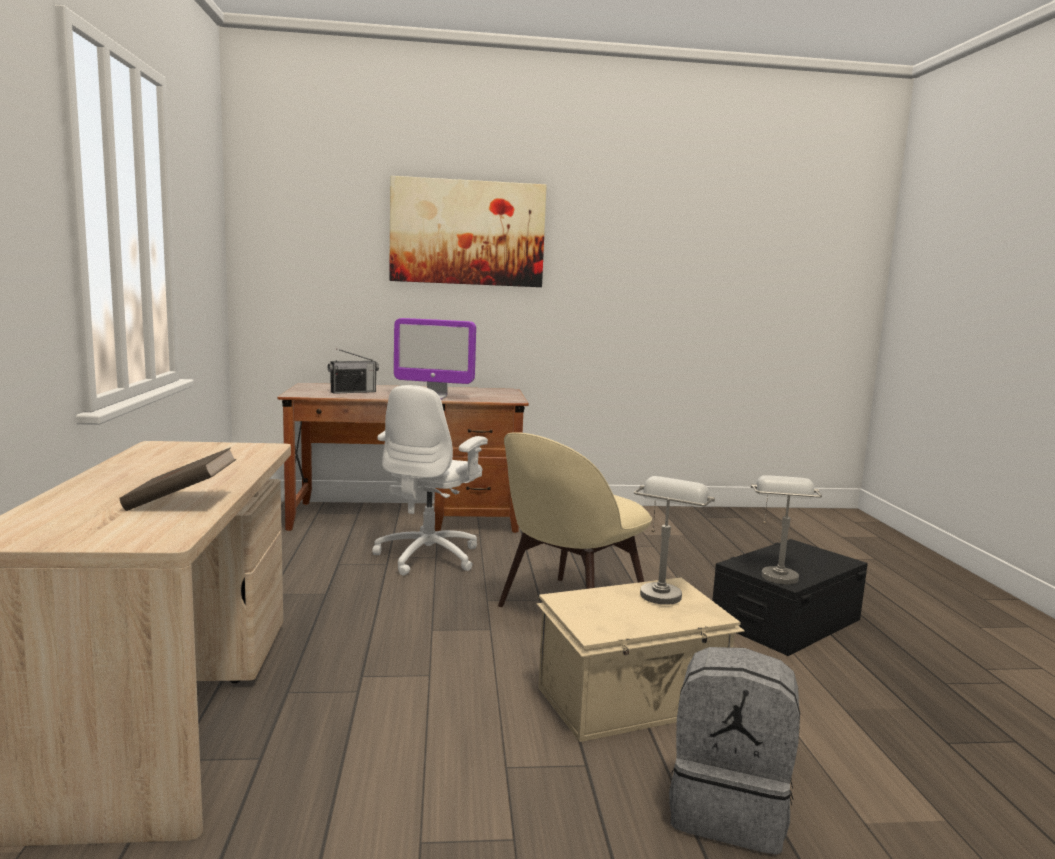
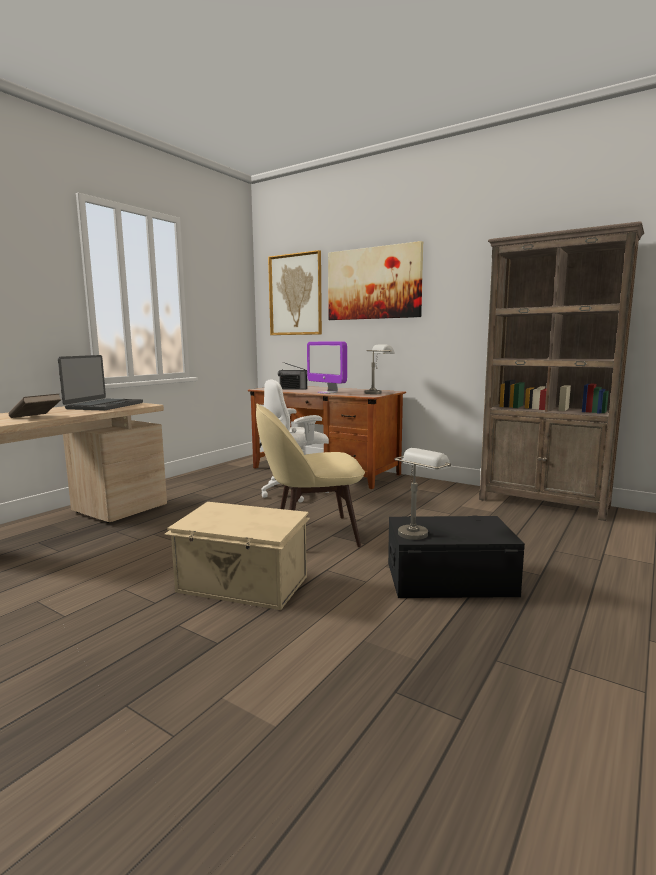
camera: 40 degrees right, 0 degrees up
grey table lamp [634,476,715,605] -> grey table lamp moved to [364,344,395,394]
grey backpack [669,647,800,855] -> none
none -> laptop [58,355,143,411]
none -> picture [268,250,322,335]
none -> brown bookcase [479,221,644,521]

